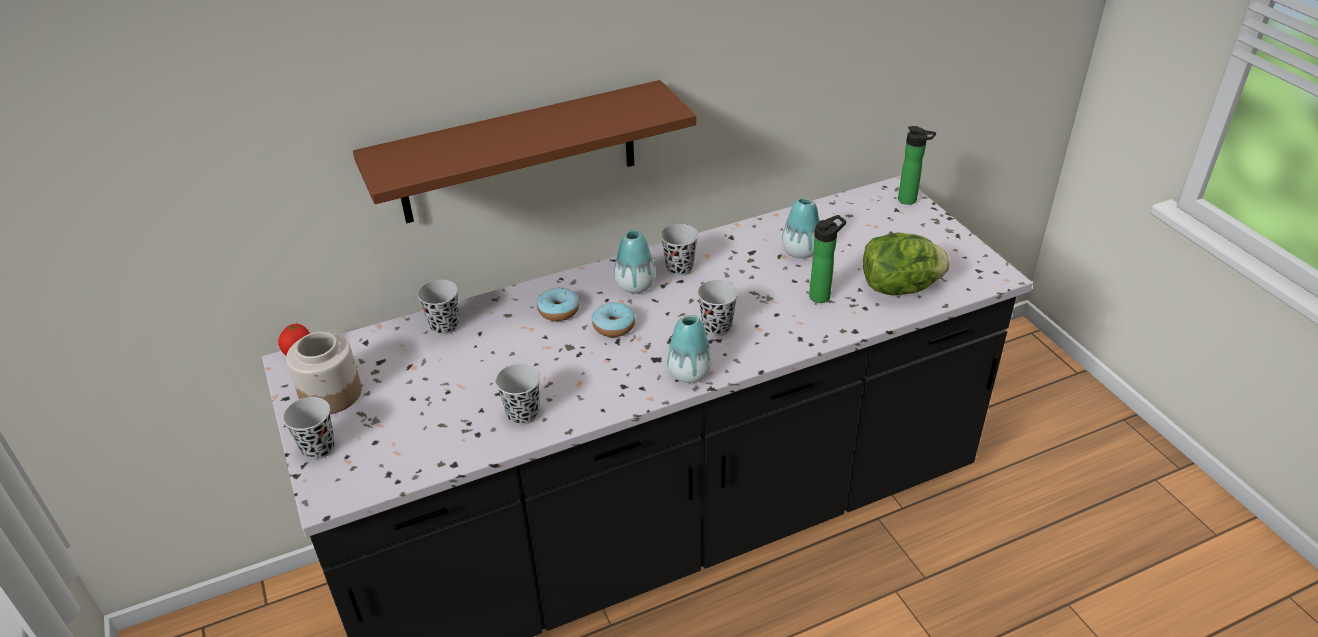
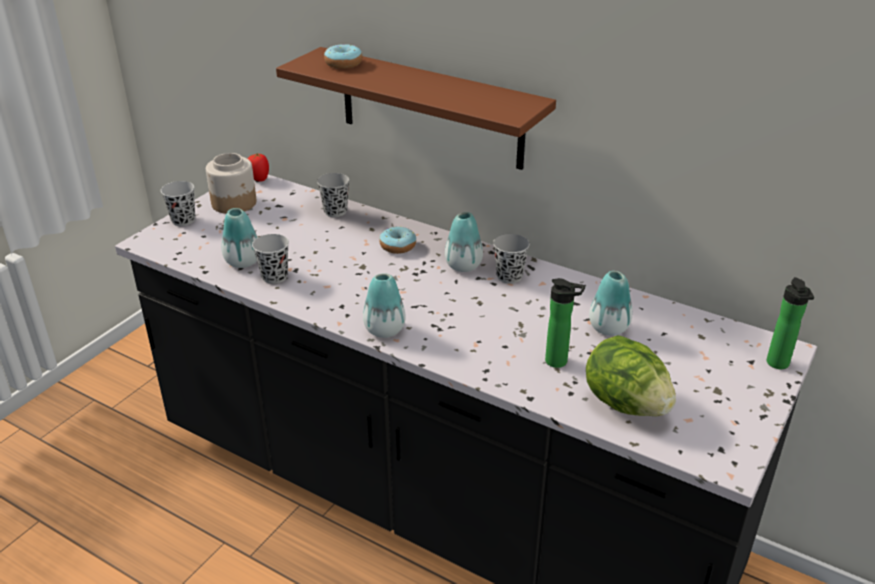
camera: 55 degrees right, 5 degrees down
donut [592,303,635,337] -> donut moved to [324,44,362,69]
black cup [697,280,738,336] -> none
none -> vase [222,208,258,268]

